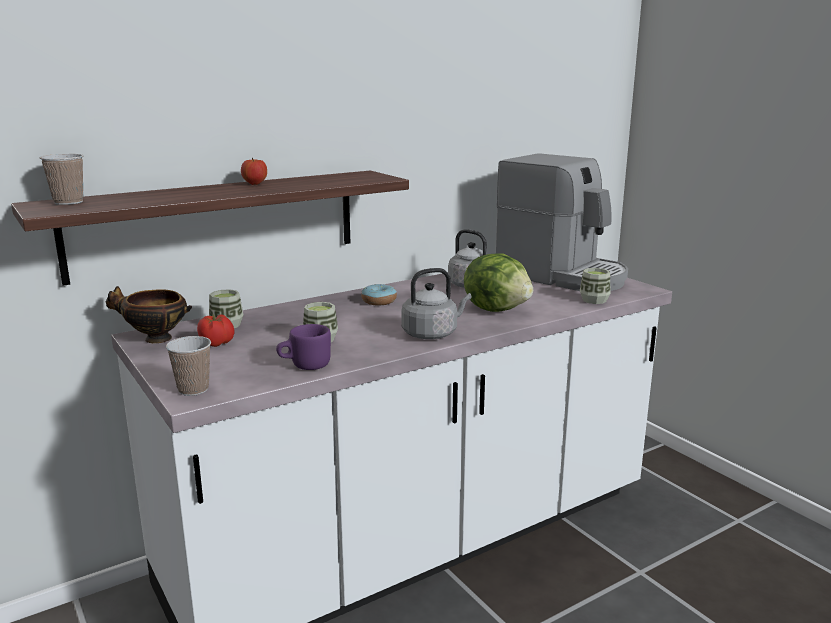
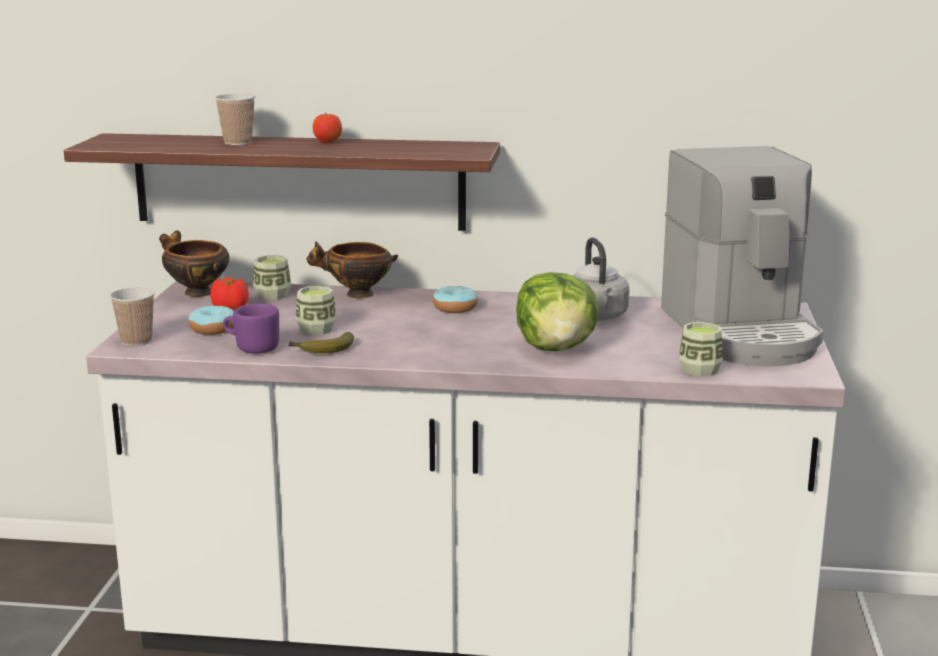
camera: 40 degrees right, 0 degrees up
cup [40,154,83,205] -> cup moved to [215,94,256,145]
grey kettle [401,268,471,339] -> none
none -> donut [189,306,234,335]
none -> banana [288,332,354,353]
none -> bowl [306,241,398,298]

